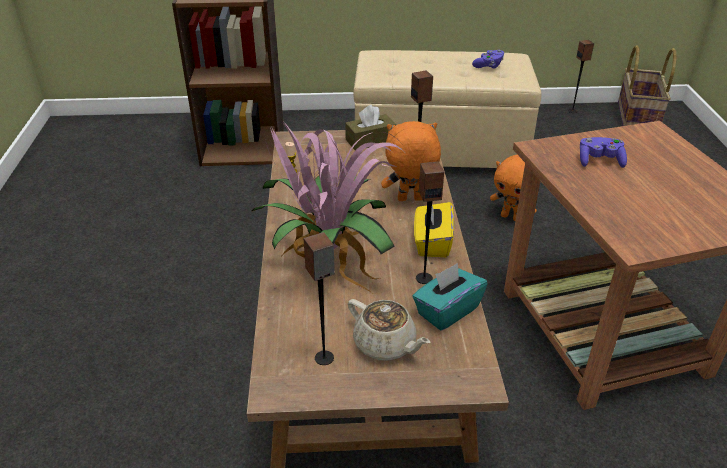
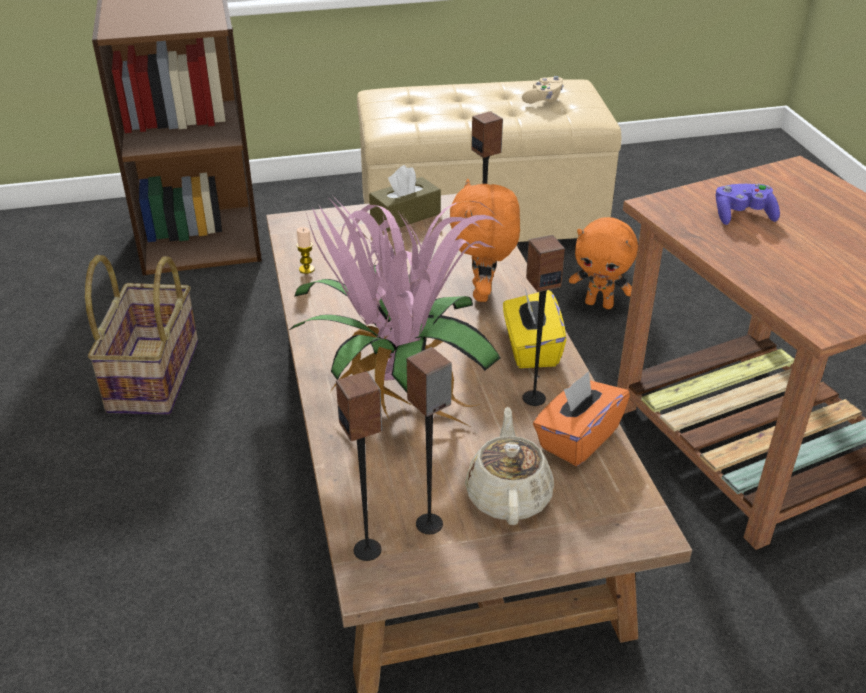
camera: 10 degrees left, 0 degrees up
beige teapot [348,299,430,361] -> beige teapot turned 120 degrees counterclockwise [465,407,554,525]
orange plush toy [381,121,441,201] -> orange plush toy turned 75 degrees counterclockwise [450,179,520,302]
turquoise tissue box [412,263,487,331] -> orange tissue box [533,371,630,466]
purple game controller [472,50,504,69] -> beige game controller [522,76,564,103]
speaker [568,40,594,113] -> speaker moved to [336,371,382,561]
basket [618,45,676,126] -> basket moved to [85,255,198,415]

